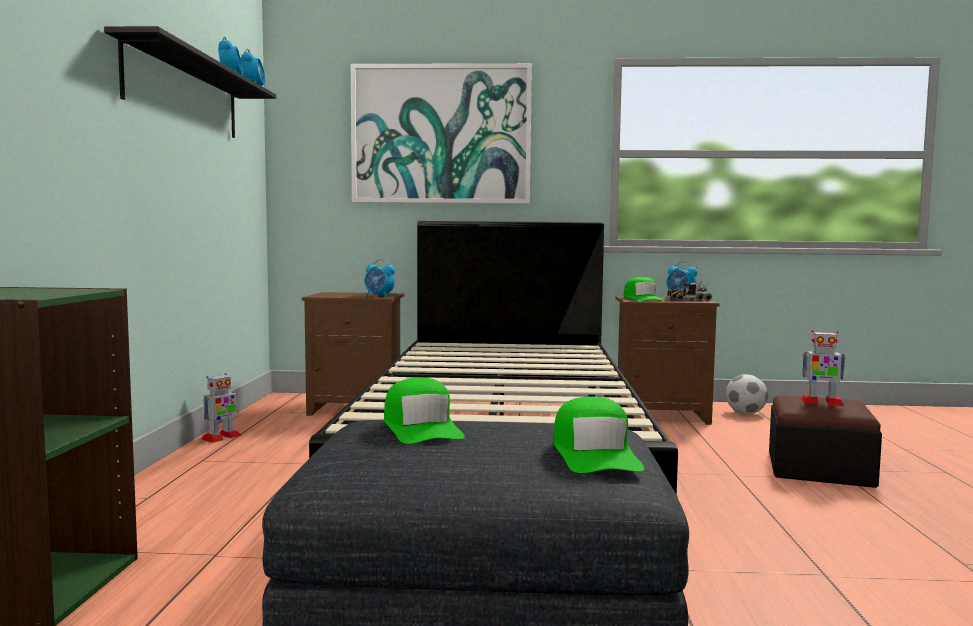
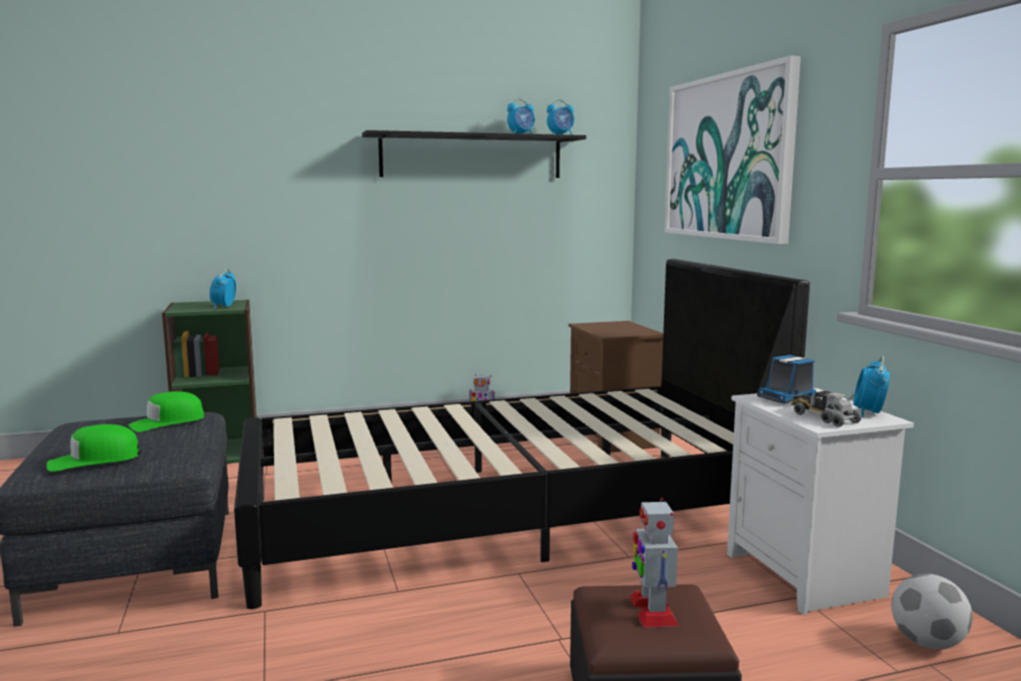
camera: 70 degrees right, 5 degrees up
alarm clock [365,259,395,297] -> alarm clock moved to [210,268,236,309]
brown nightstand [615,296,720,425] -> white nightstand [727,388,914,615]
green cap [624,277,664,301] -> toy truck [757,355,819,403]

